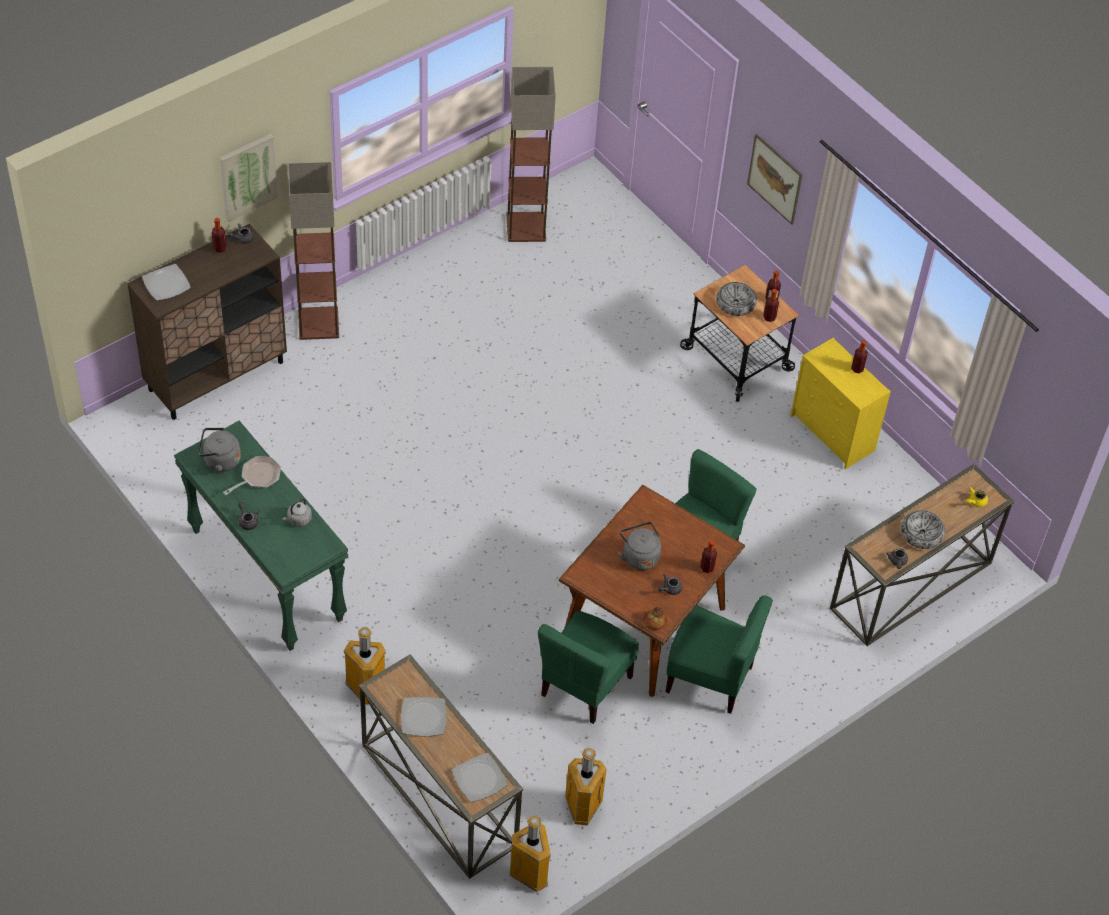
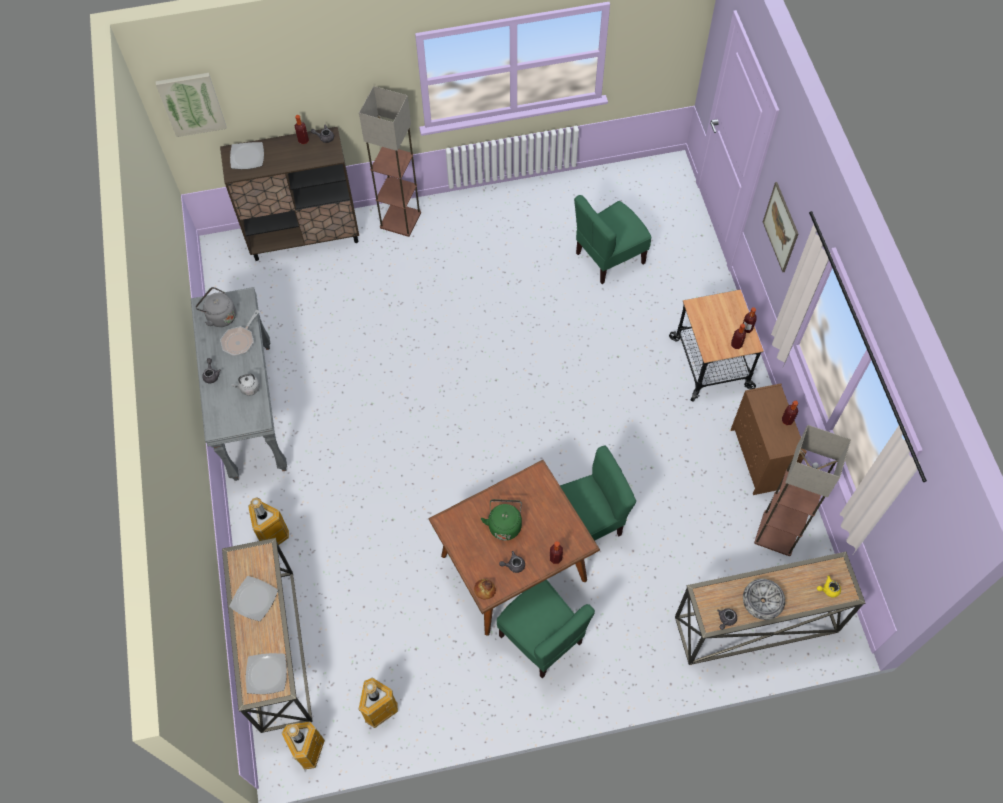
camera: 30 degrees right, 10 degrees up
green console table [174,421,349,651] -> grey console table [191,287,287,481]
picture [219,133,278,222] -> picture moved to [156,73,227,137]
frying pan [223,456,281,495] -> frying pan turned 135 degrees clockwise [220,310,260,356]
floor lamp [506,67,556,242] -> floor lamp moved to [754,425,851,556]
green chair [538,610,639,724] -> green chair moved to [574,195,652,284]
grey kettle [618,522,661,570] -> green kettle [481,499,522,540]
bowl [716,282,757,316] -> none
yellow dresser [790,338,891,469] -> brown dresser [731,383,807,495]

